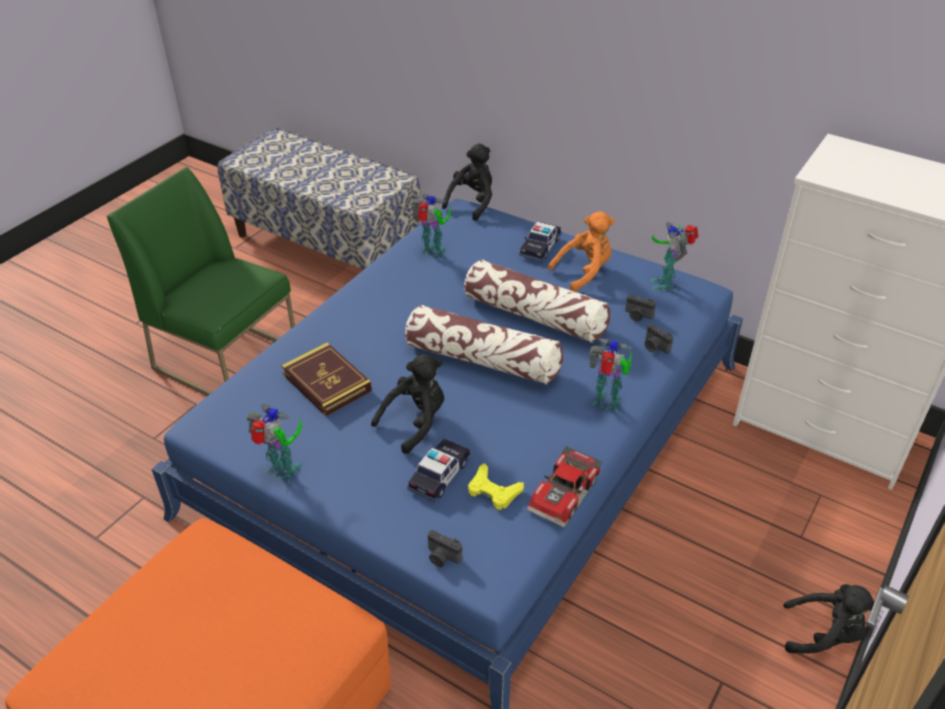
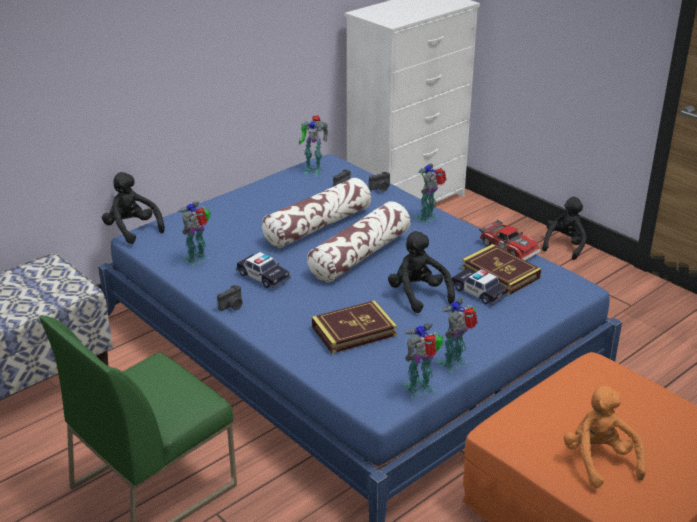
camera: 75 degrees left, 10 degrees down
camera [428,530,462,567] -> camera moved to [217,285,242,311]
yellow game controller [468,463,524,510] -> book [462,244,541,295]
toy car [519,222,562,261] -> toy car moved to [236,252,291,289]
orange plush toy [548,211,615,292] -> orange plush toy moved to [563,386,646,488]
none -> toy robot [403,324,444,398]

